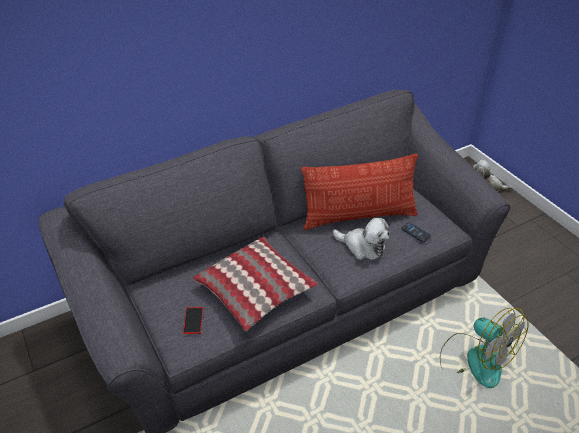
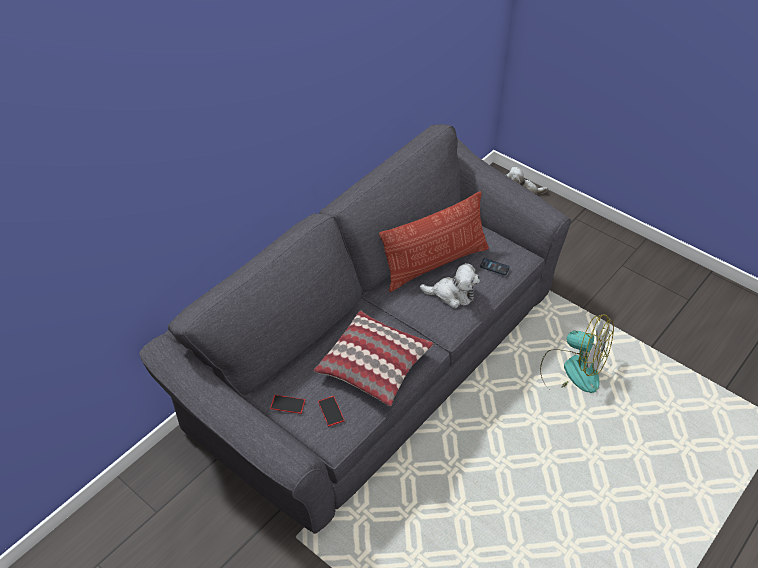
camera: 20 degrees left, 5 degrees up
none -> phone [270,395,305,414]

